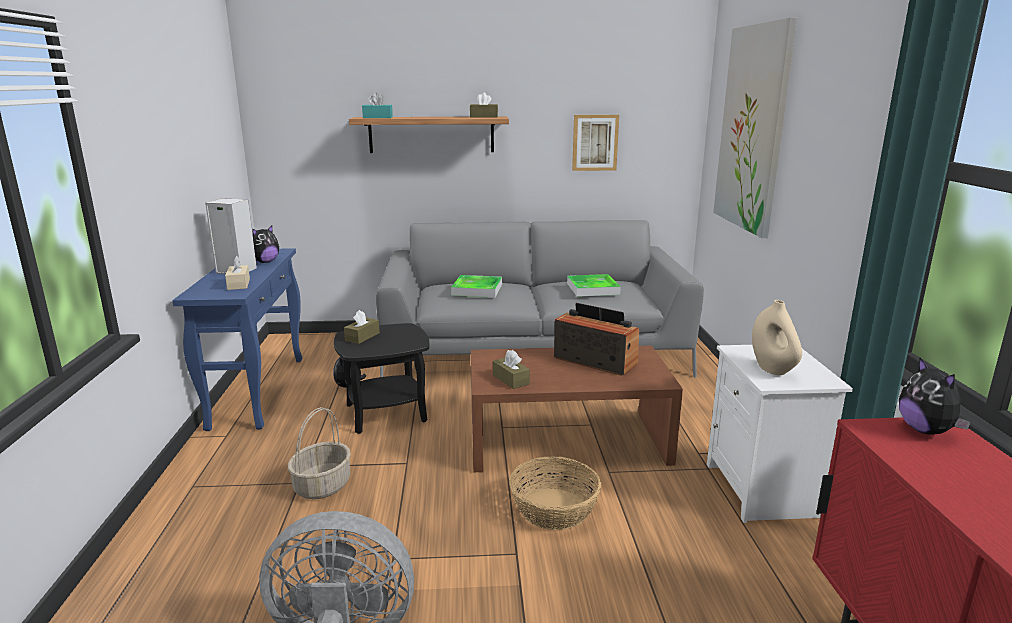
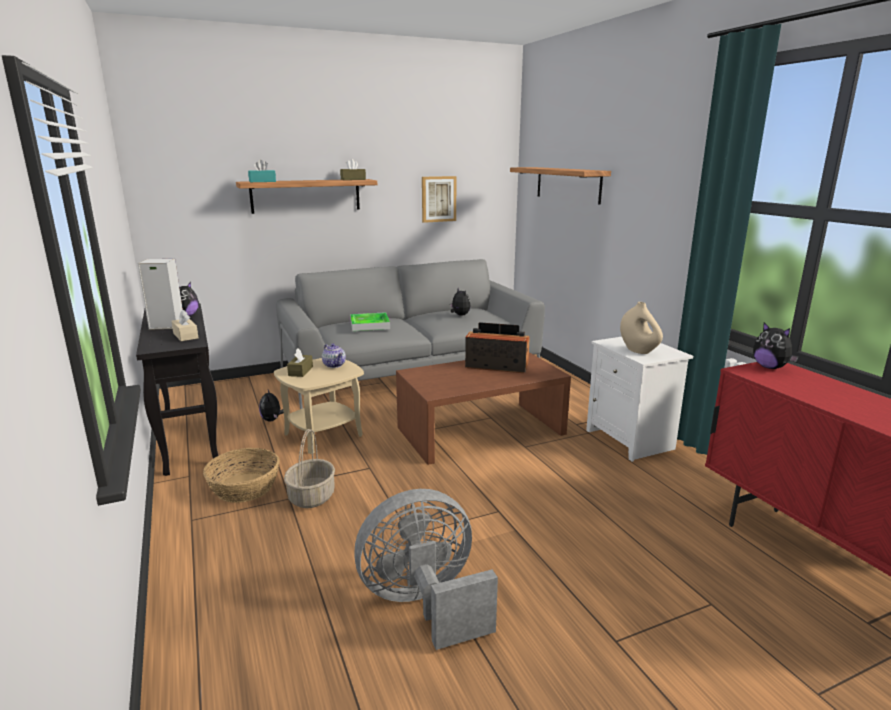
camera: 20 degrees left, 0 degrees up
blue console table [172,248,302,431] -> black console table [136,303,219,476]
black side table [334,323,430,434] -> beige side table [274,358,364,454]
brown tissue box [493,350,530,389] -> none
basket [509,456,601,530] -> basket moved to [203,448,280,503]
tray [567,274,621,297] -> plush toy [450,288,470,316]
picture [713,17,797,238] -> shelf [510,167,611,205]
none -> teapot [322,343,346,368]

